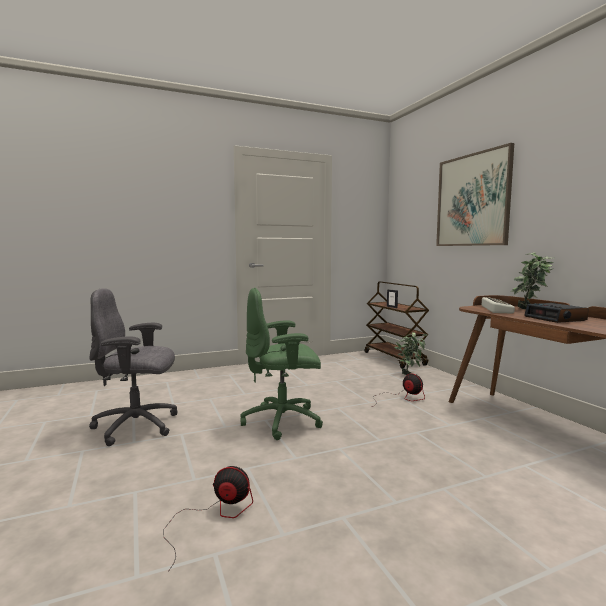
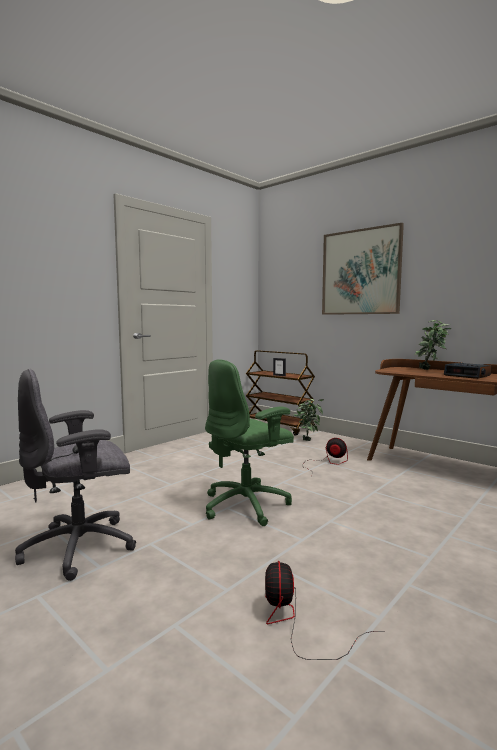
camera: 25 degrees left, 0 degrees up
fan [164,466,253,572] -> fan turned 75 degrees counterclockwise [265,561,385,660]
keyboard [482,297,515,313] -> none

